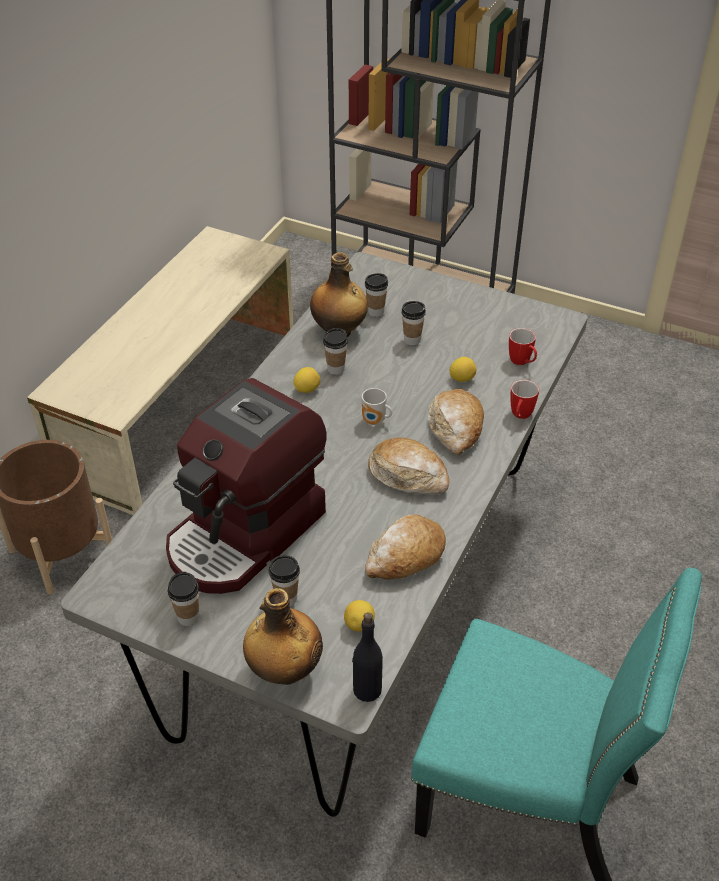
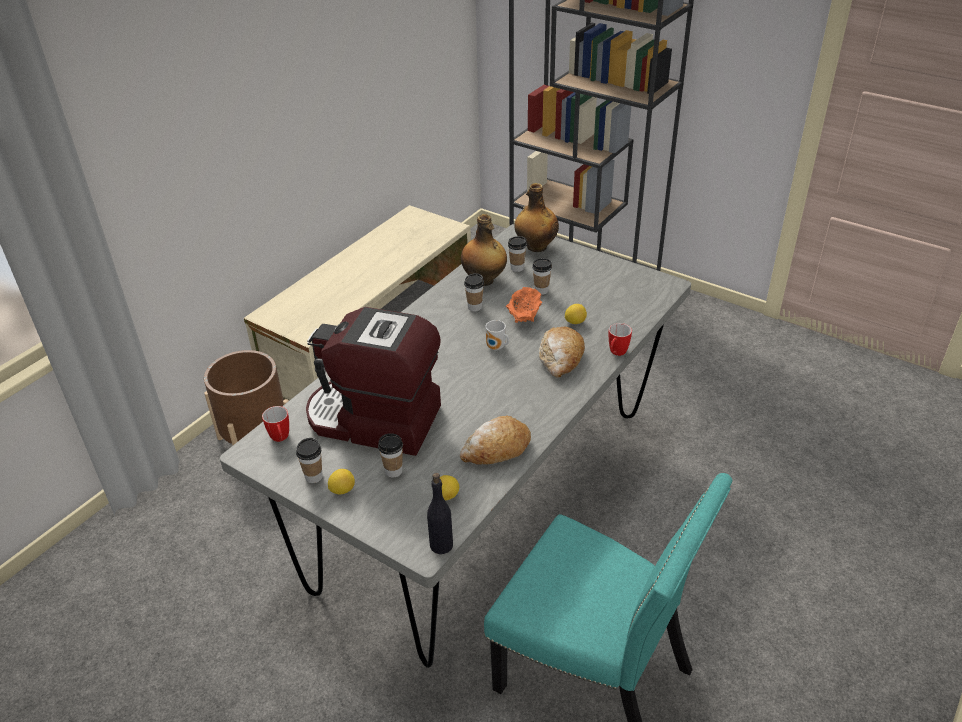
camera: 10 degrees right, 5 degrees down
coffee machine [166,378,327,594] -> coffee machine turned 60 degrees clockwise [306,307,441,456]
bottle [243,588,323,685] -> bottle moved to [514,183,559,252]
lemon [293,367,320,393] -> lemon moved to [328,469,355,494]
bread [368,438,449,494] -> none
mug [509,328,537,365] -> mug moved to [262,406,289,442]
none -> orange bowl [506,287,542,323]

